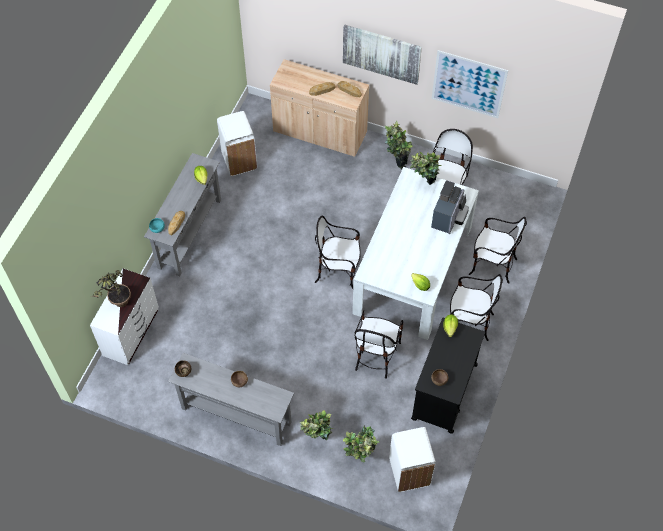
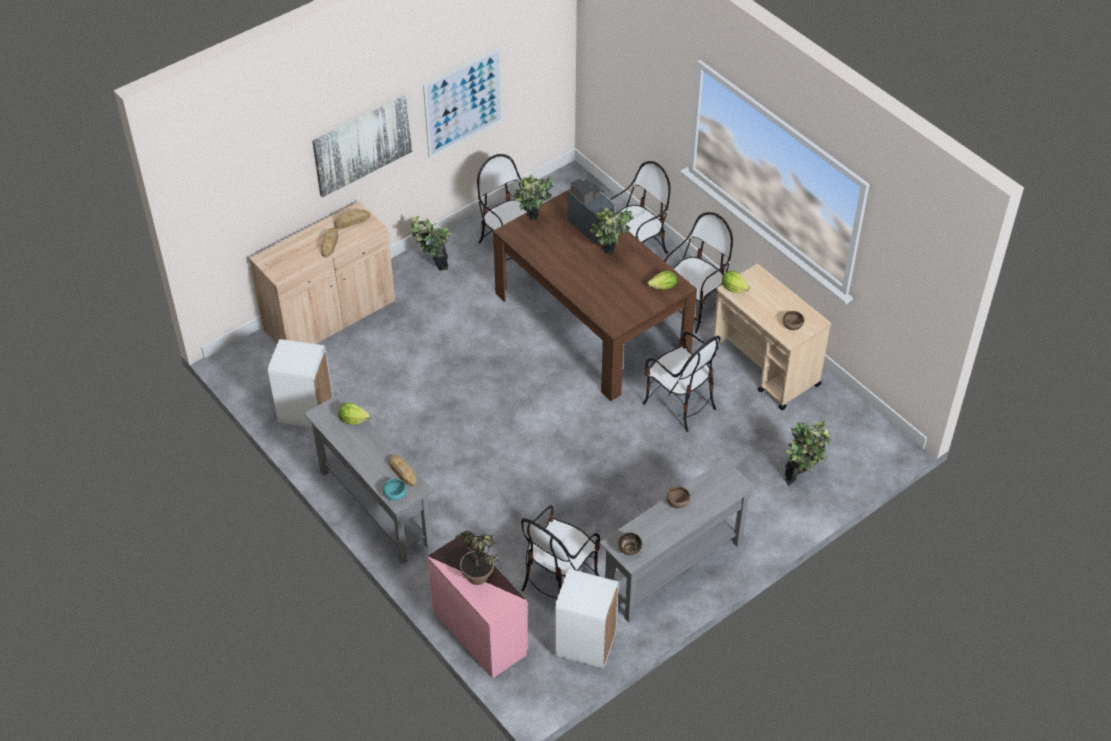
camera: 60 degrees left, 10 degrees down
white dresser [90,268,159,365] -> pink dresser [427,535,528,679]
potted plant [300,410,333,440] -> potted plant moved to [590,208,634,253]
chair [315,215,361,289] -> chair moved to [521,505,600,599]
white dining table [352,167,479,340] -> brown dining table [493,189,697,401]
white trash can [389,427,436,492] -> white trash can moved to [555,569,619,669]
black cart [411,318,485,434] -> beige cart [713,264,832,410]

